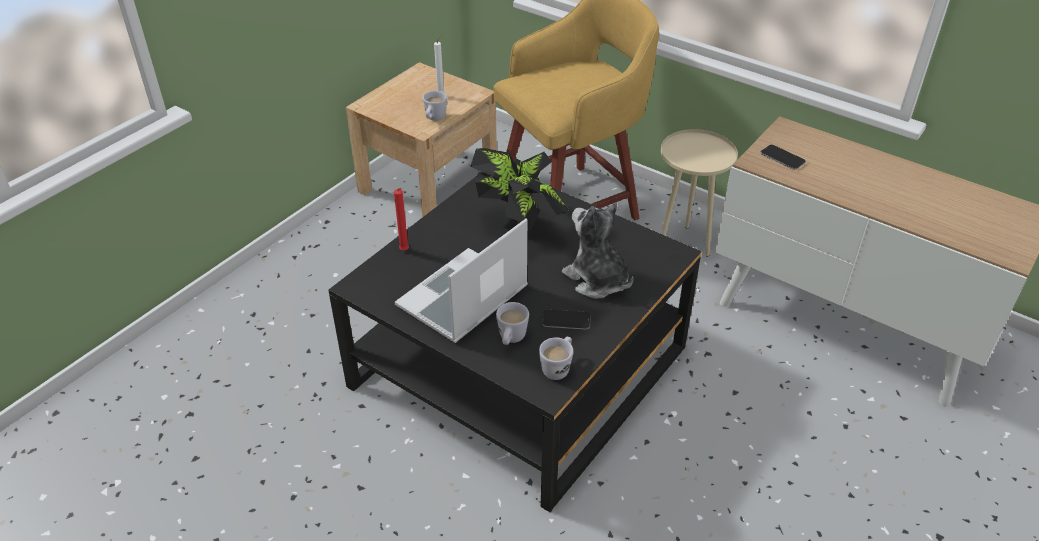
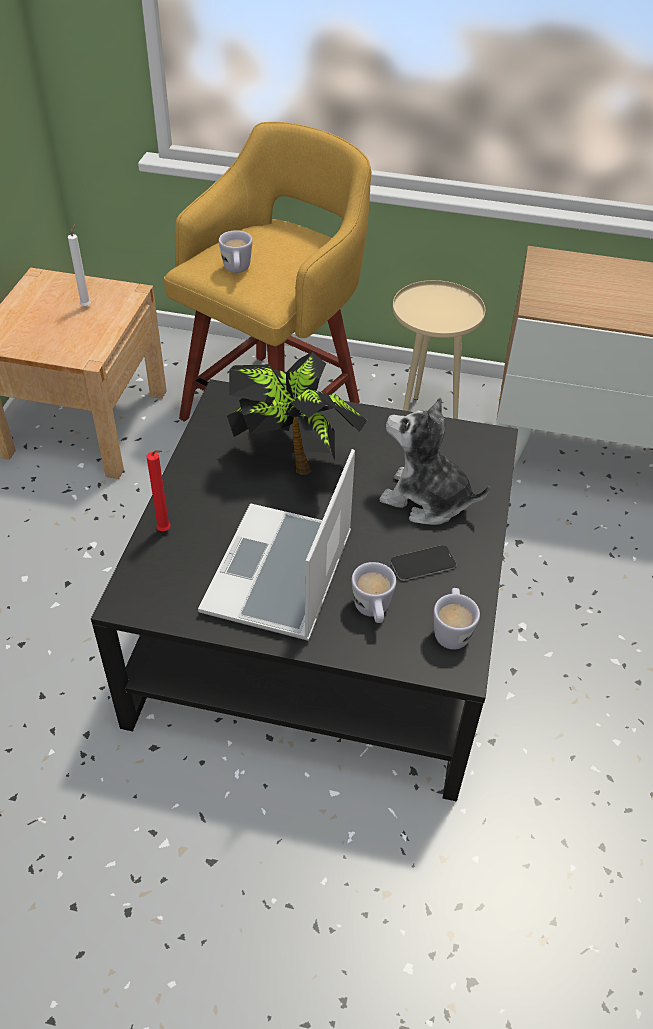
camera: 25 degrees left, 5 degrees up
white mug [423,91,447,121] -> white mug moved to [219,230,252,273]
phone [761,145,806,170] -> none

